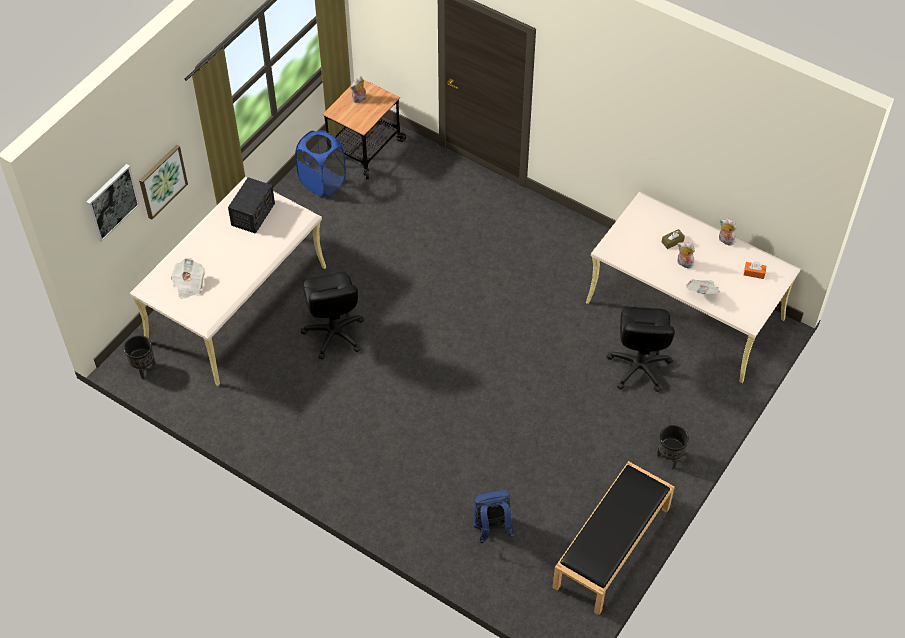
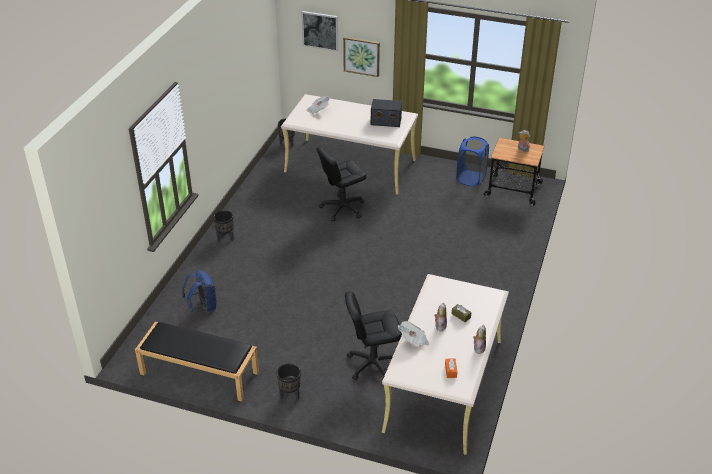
camera: 75 degrees right, 15 degrees down
none -> black planter [213,210,234,242]

